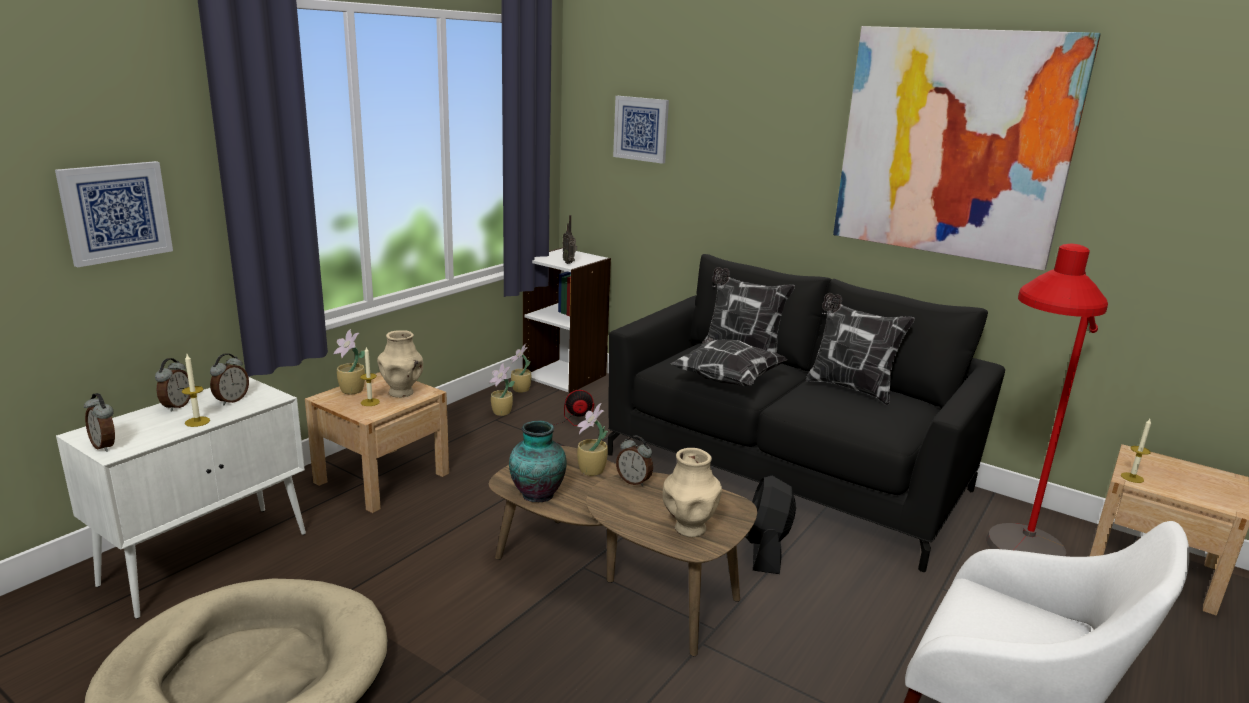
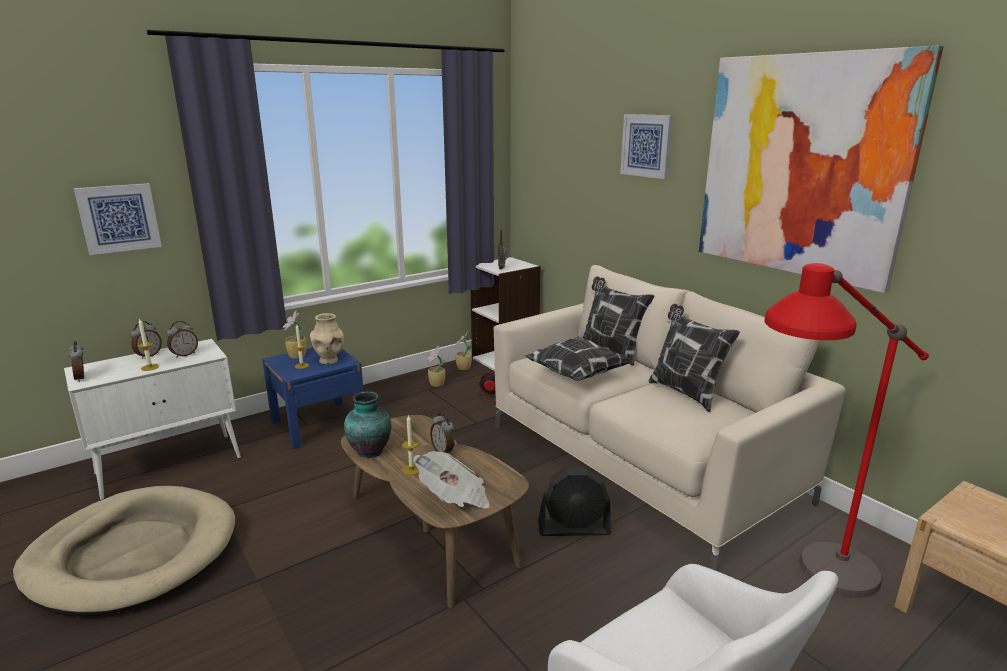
camera: 20 degrees right, 0 degrees up
beige nightstand [305,372,449,513] -> blue nightstand [262,348,364,449]
potted plant [577,403,608,476] -> none
black sofa [608,254,1005,572] -> beige sofa [494,265,846,571]
picture [613,96,669,164] -> picture moved to [620,114,673,179]
beige vase [663,448,722,537] -> newspaper [413,451,490,508]
black fan [745,476,796,574] -> black fan turned 120 degrees counterclockwise [538,466,611,536]
candle [1121,419,1151,483] -> candle moved to [402,414,419,475]

